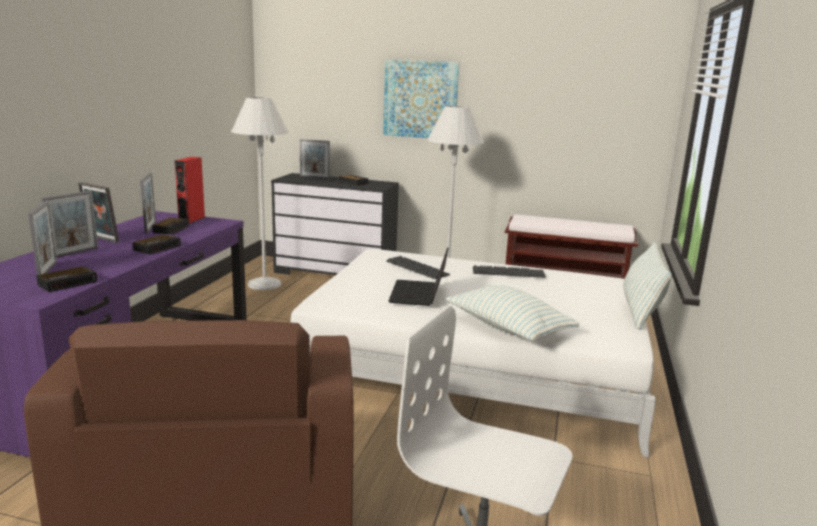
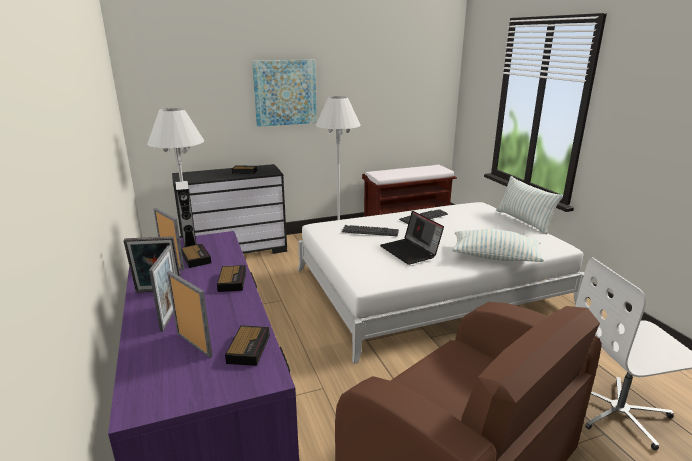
camera: 35 degrees left, 5 degrees up
red speaker [174,157,206,224] -> grey speaker [175,181,197,247]
picture frame [300,139,330,179] -> none

